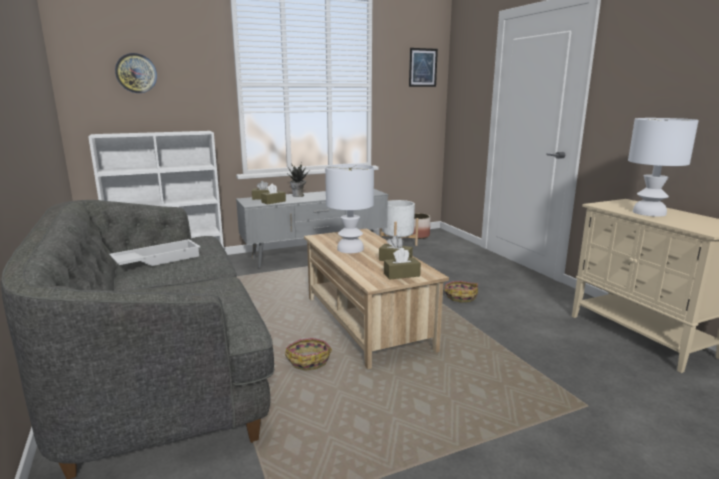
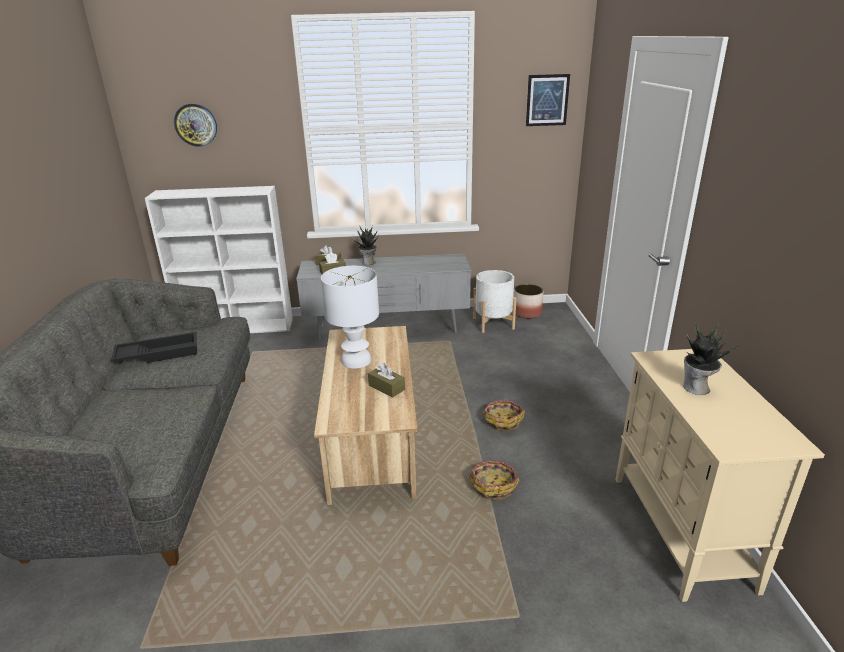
camera: 20 degrees right, 10 degrees up
white tray [109,239,200,266] -> black tray [111,332,197,363]
basket [285,338,332,371] -> basket moved to [469,461,520,500]
brown tissue box [384,248,421,280] -> none
white table lamp [628,118,699,217] -> potted plant [683,322,738,395]

